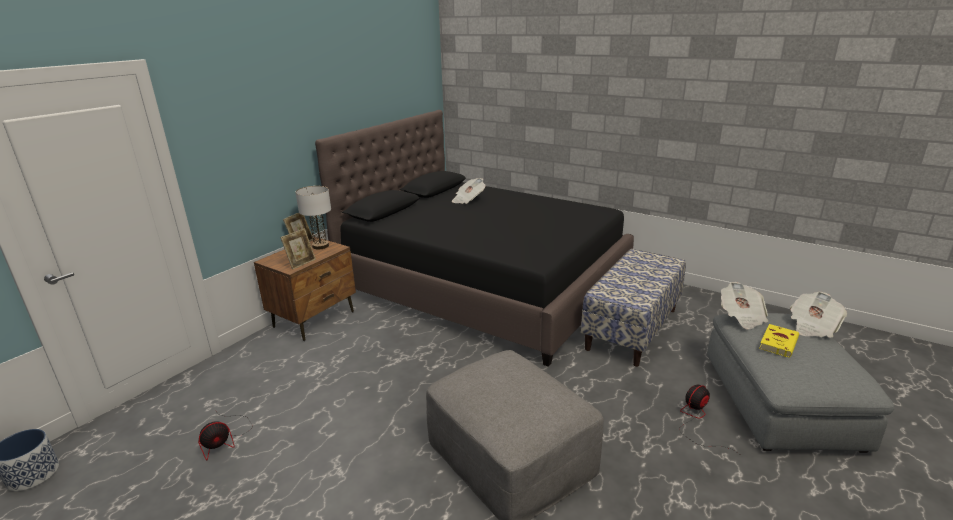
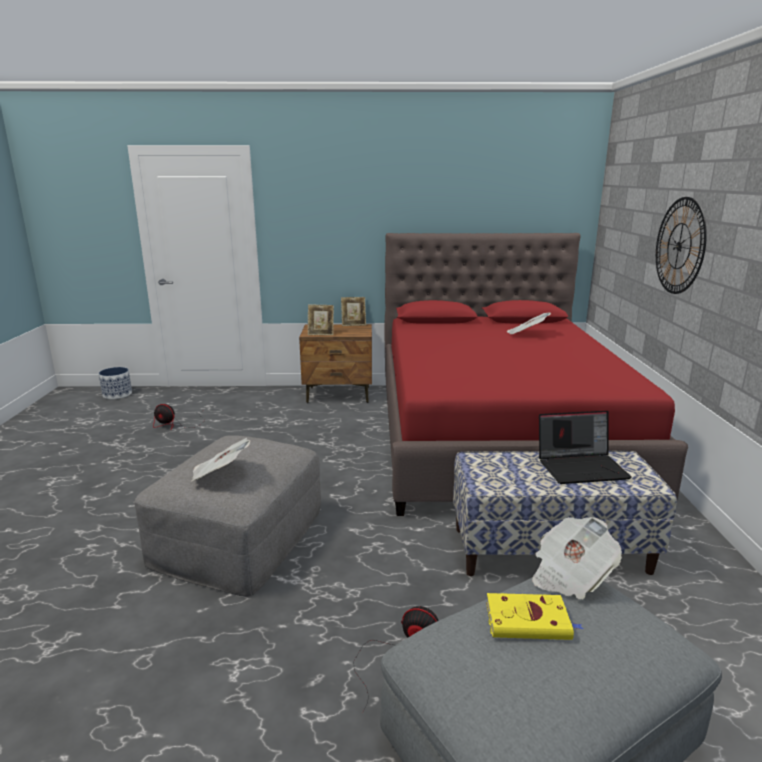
camera: 55 degrees right, 5 degrees down
table lamp [296,186,331,250] -> none
black bed [315,110,634,367] -> red bed [385,233,688,516]
newspaper [790,292,847,338] -> newspaper moved to [191,438,250,481]
none -> laptop [539,410,632,484]
none -> wall clock [656,197,707,294]

